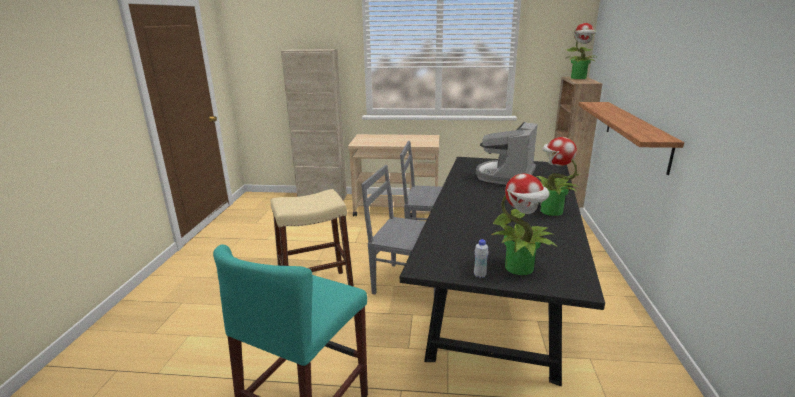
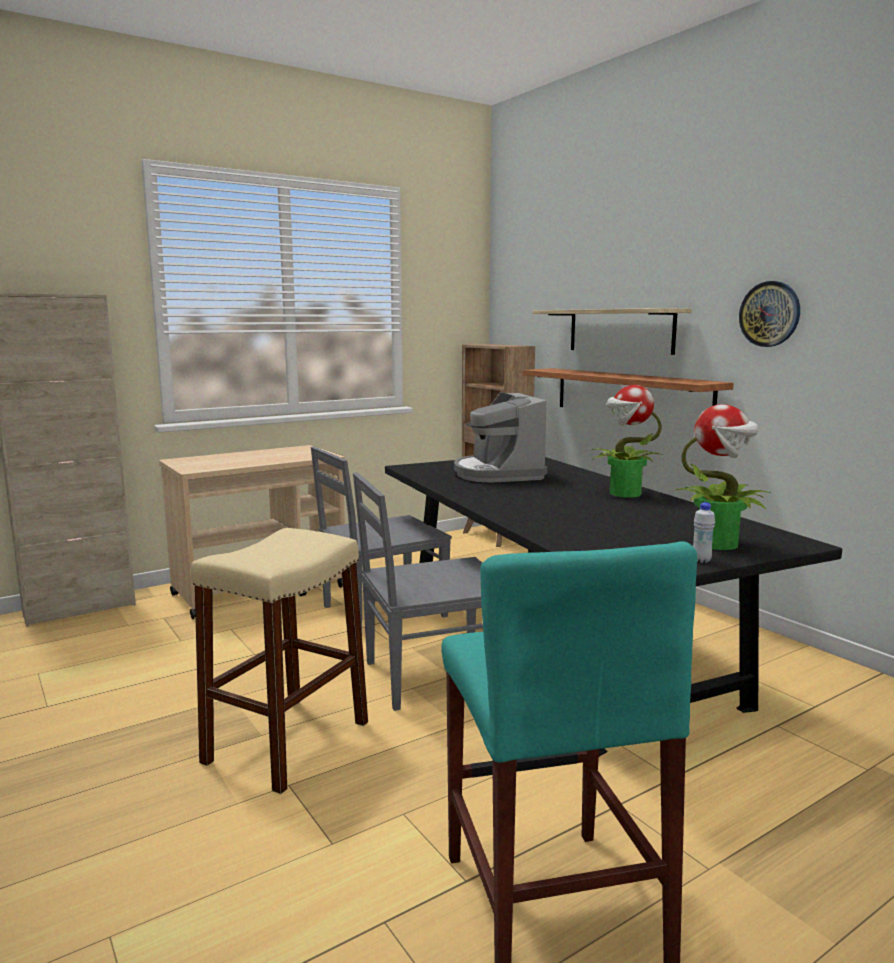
camera: 40 degrees left, 10 degrees down
potted plant [565,23,598,79] -> none
none -> shelf [532,308,691,355]
none -> wall clock [739,281,800,347]

